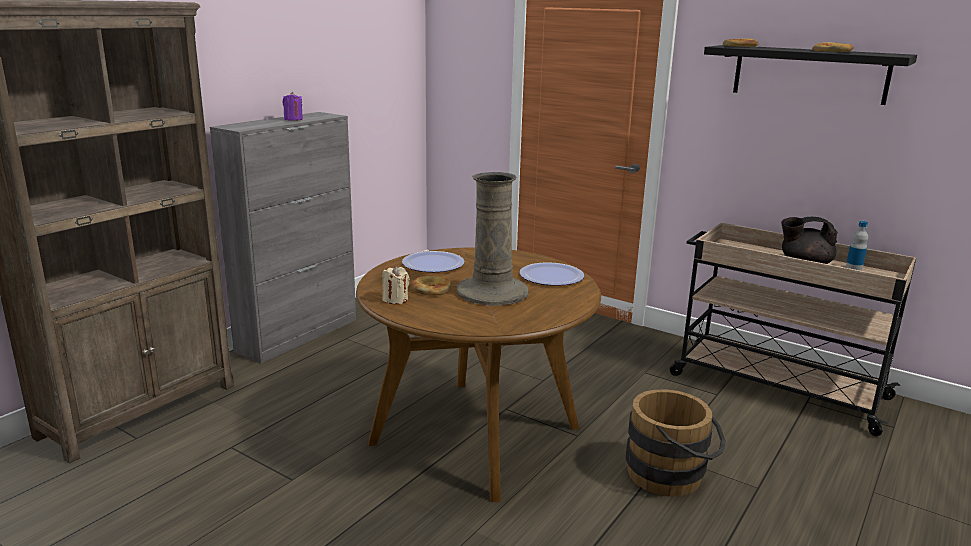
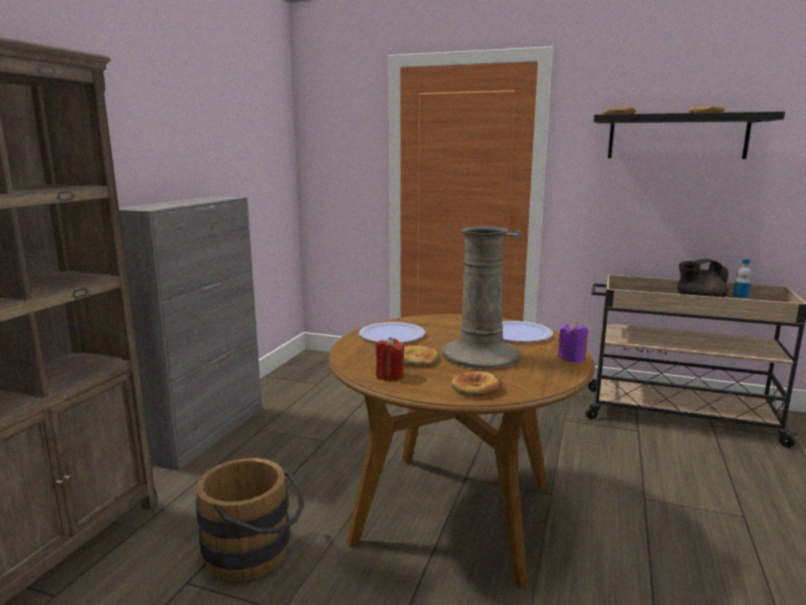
camera: 15 degrees left, 5 degrees down
purple candle [283,92,303,121] -> purple candle moved to [558,321,588,363]
beige candle [382,266,410,304] -> red candle [376,337,404,381]
brown bucket [625,389,726,497] -> brown bucket moved to [196,458,304,581]
none -> bread [451,371,503,397]

